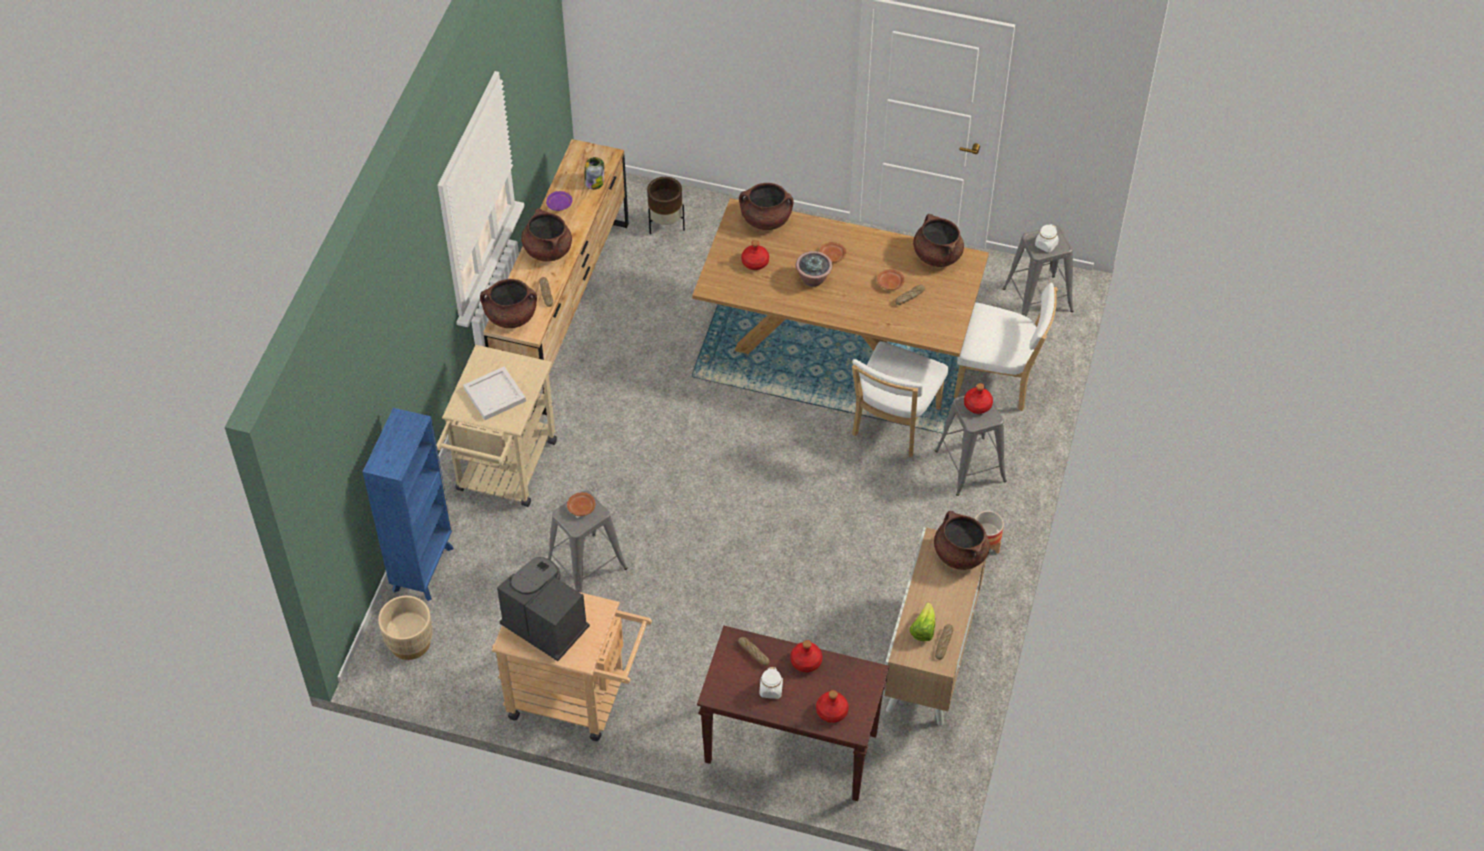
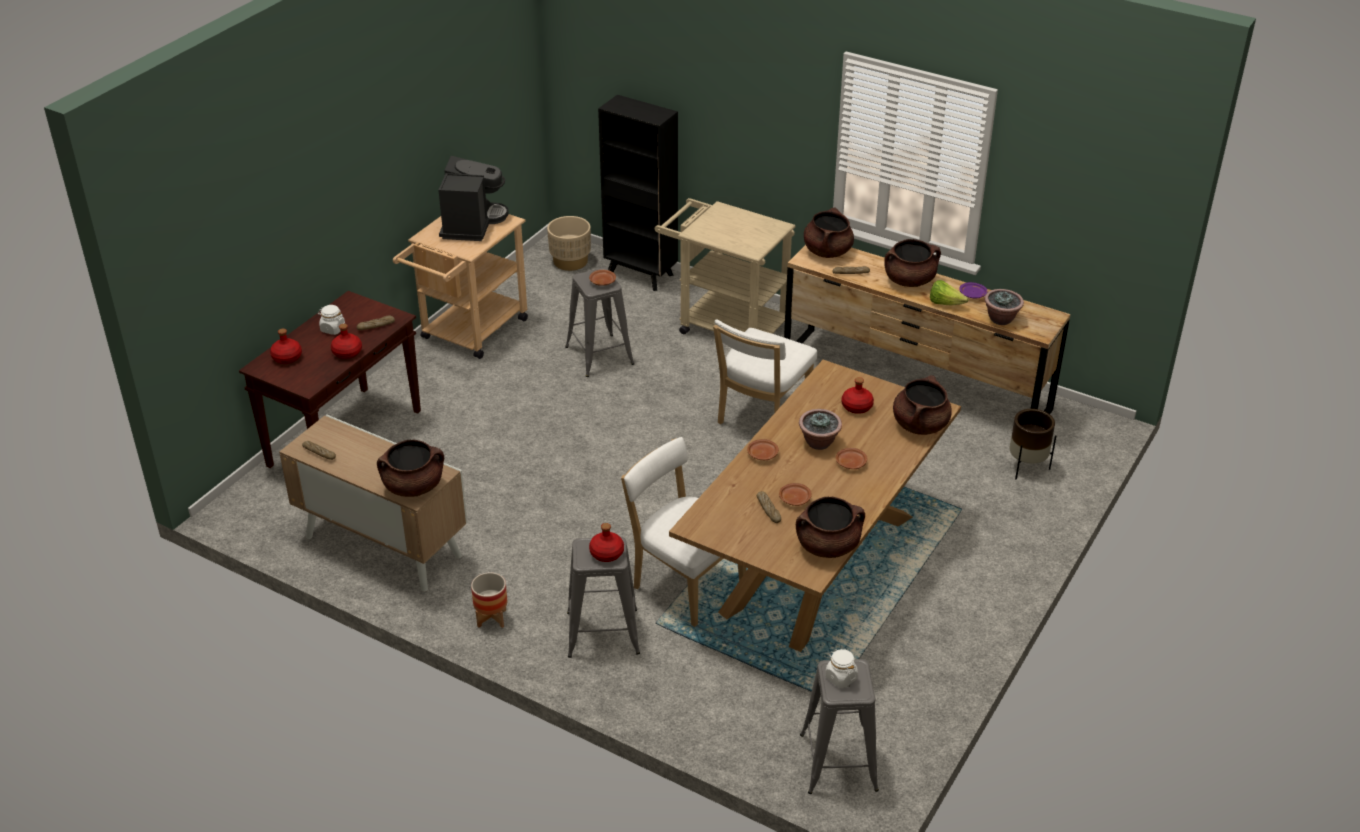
camera: 105 degrees right, 15 degrees down
blue bookcase [363,408,454,601] -> black bookcase [598,95,678,291]
white tray [463,367,526,420] -> none
coffee machine [497,557,590,661] -> coffee machine turned 45 degrees counterclockwise [438,156,508,241]
jar [584,157,604,190] -> potted plant [984,289,1024,325]
lettuce [910,602,935,641] -> lettuce moved to [930,280,969,305]
white chair [954,283,1058,411] -> white chair moved to [713,319,817,424]
none -> brown plate [747,439,779,460]

